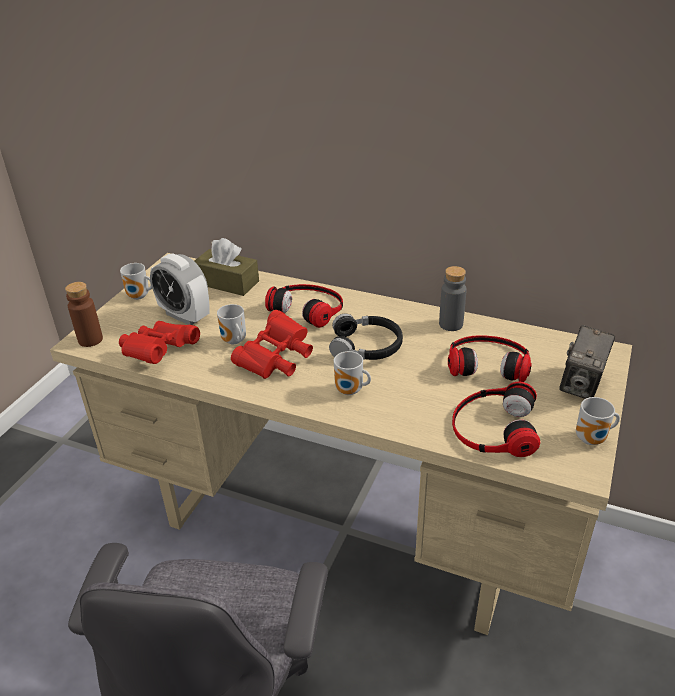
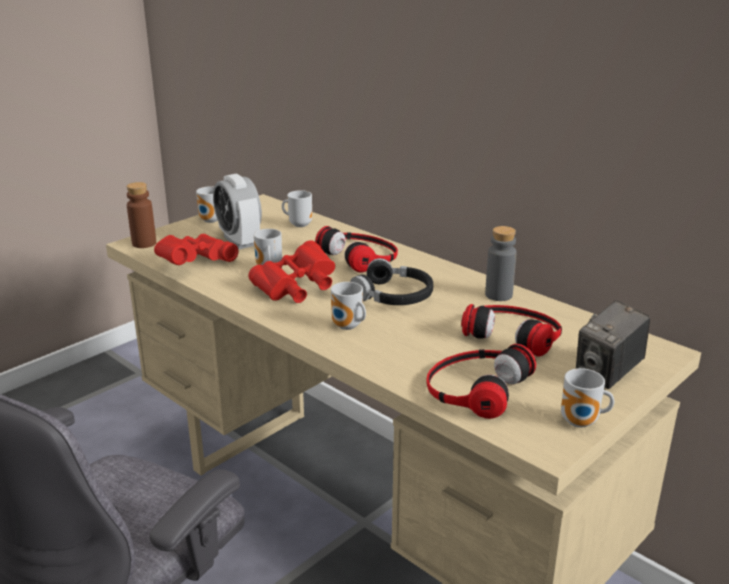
camera: 20 degrees right, 10 degrees down
brown tissue box [194,238,259,296] -> mug [282,190,312,227]

